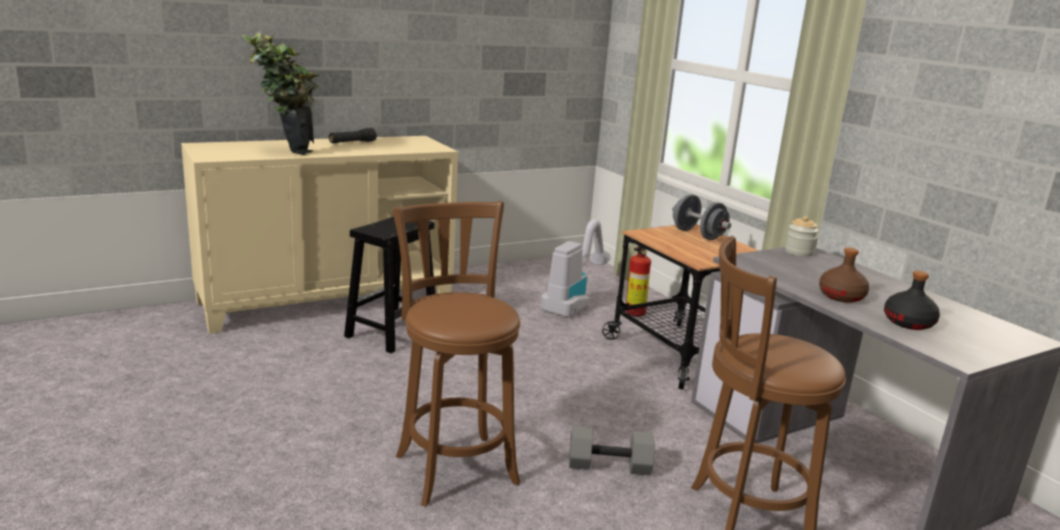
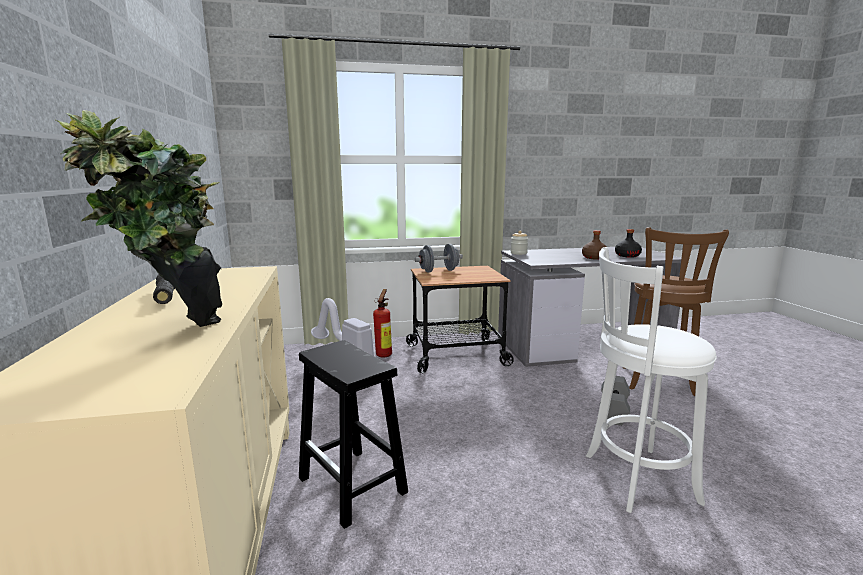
camera: 70 degrees left, 5 degrees down
brown stool [393,201,521,507] -> white stool [586,247,717,513]

